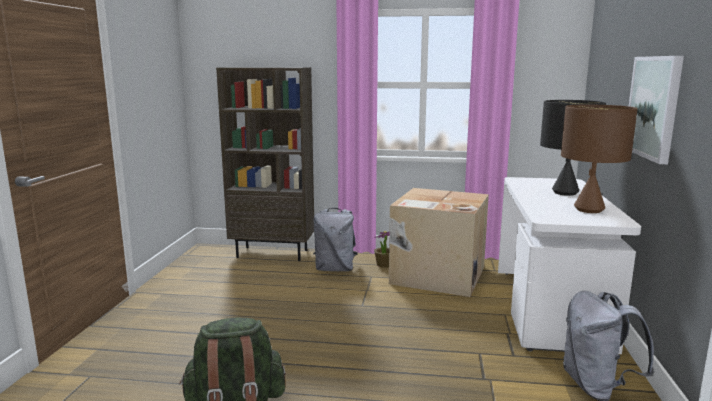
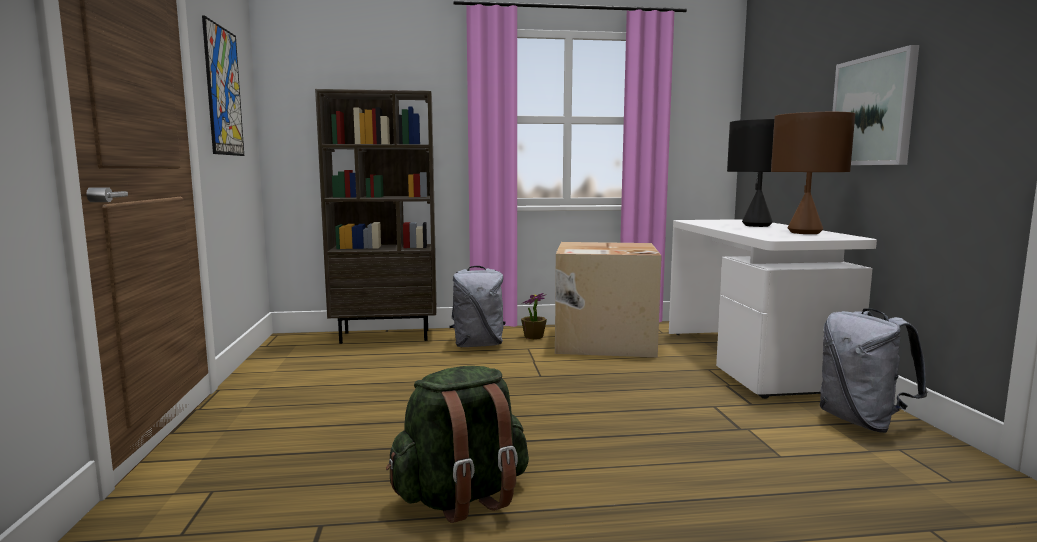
camera: 15 degrees left, 5 degrees down
none -> picture [202,15,244,156]

